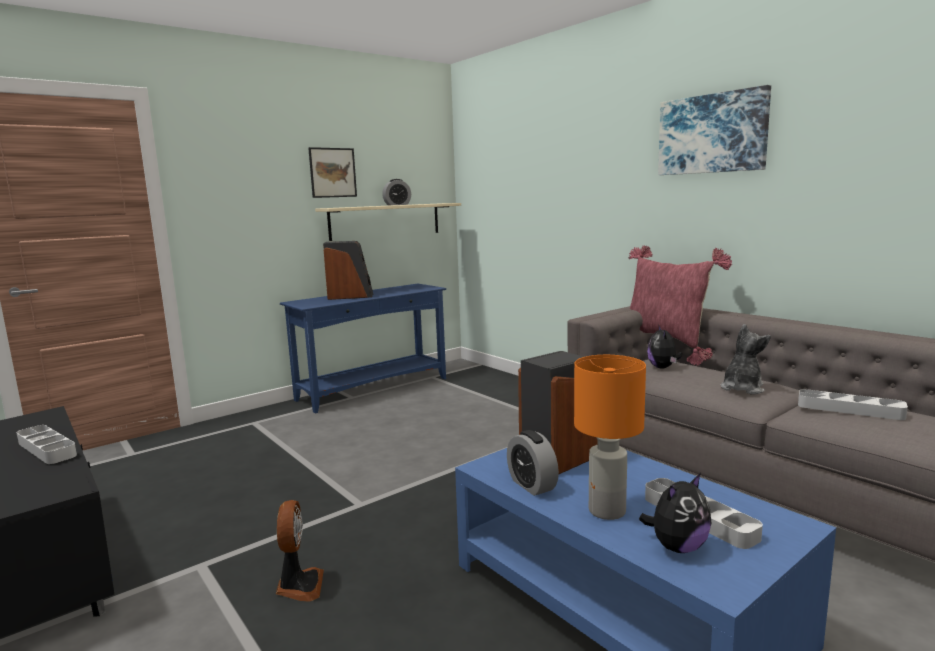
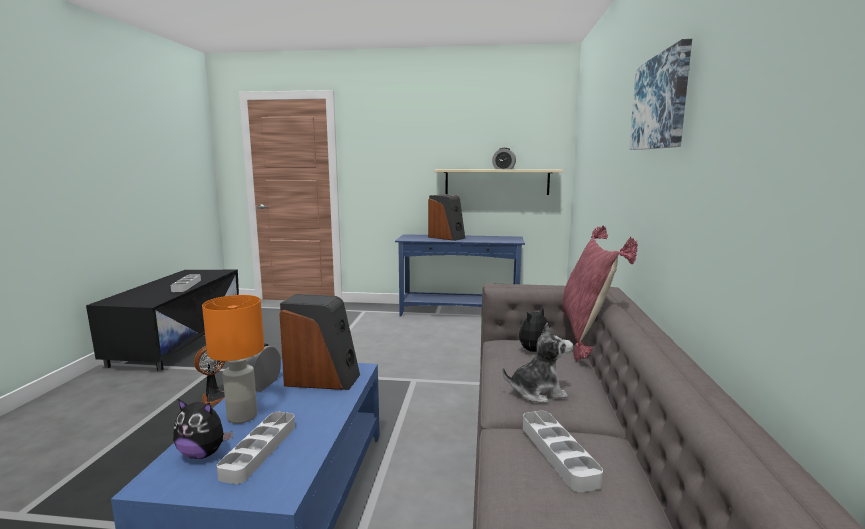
camera: 45 degrees right, 0 degrees up
picture [308,147,357,198] -> none

